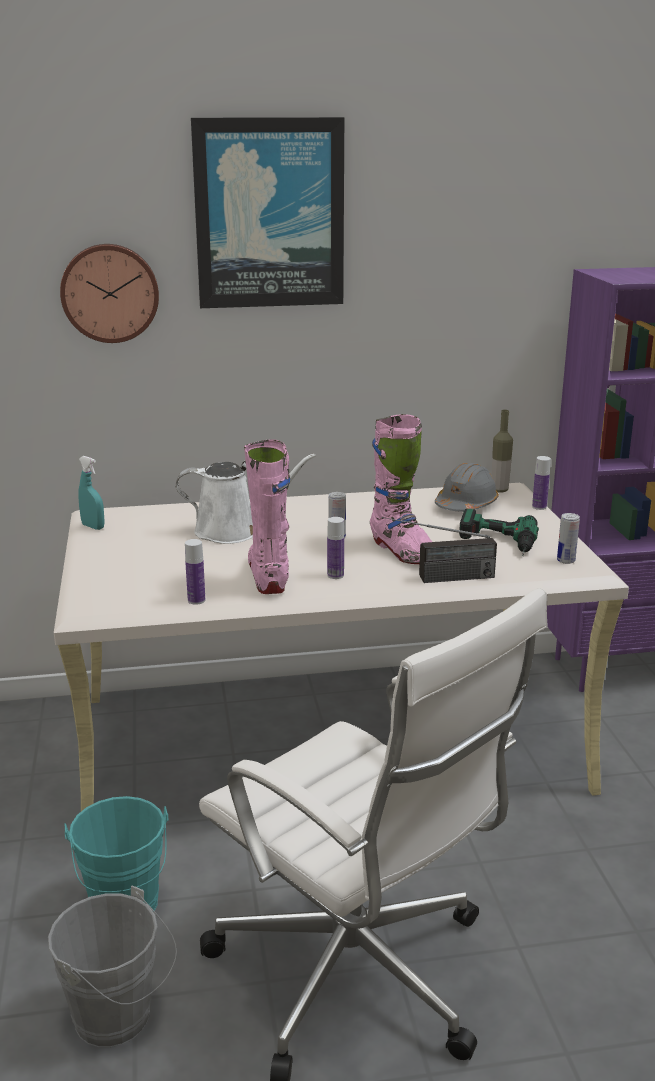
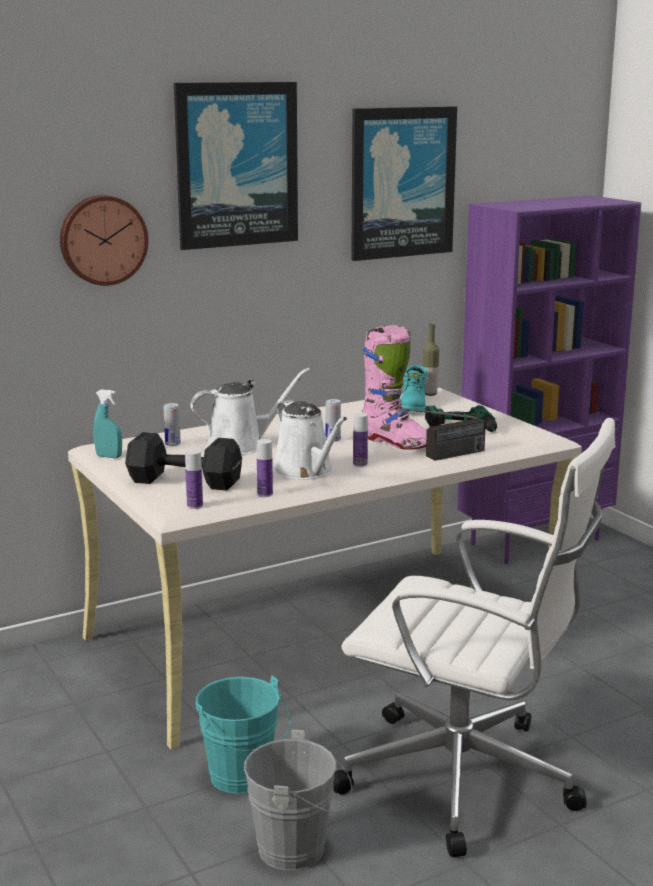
camera: 20 degrees left, 5 degrees down
pink boot [244,439,290,594] -> white watering can [273,400,347,480]
grey hard hat [435,463,499,512] -> turquoise boot [400,365,428,412]
bottle [532,456,551,510] -> bottle moved to [185,449,203,509]
can [557,513,580,564] -> can moved to [164,403,181,446]
none -> black dumbbell [125,432,242,491]
none -> picture [351,106,457,261]

